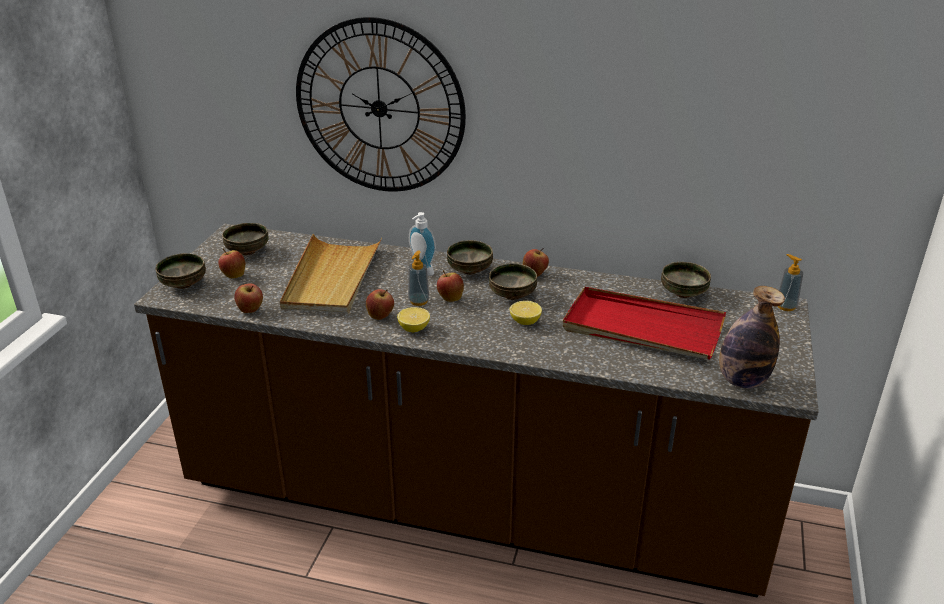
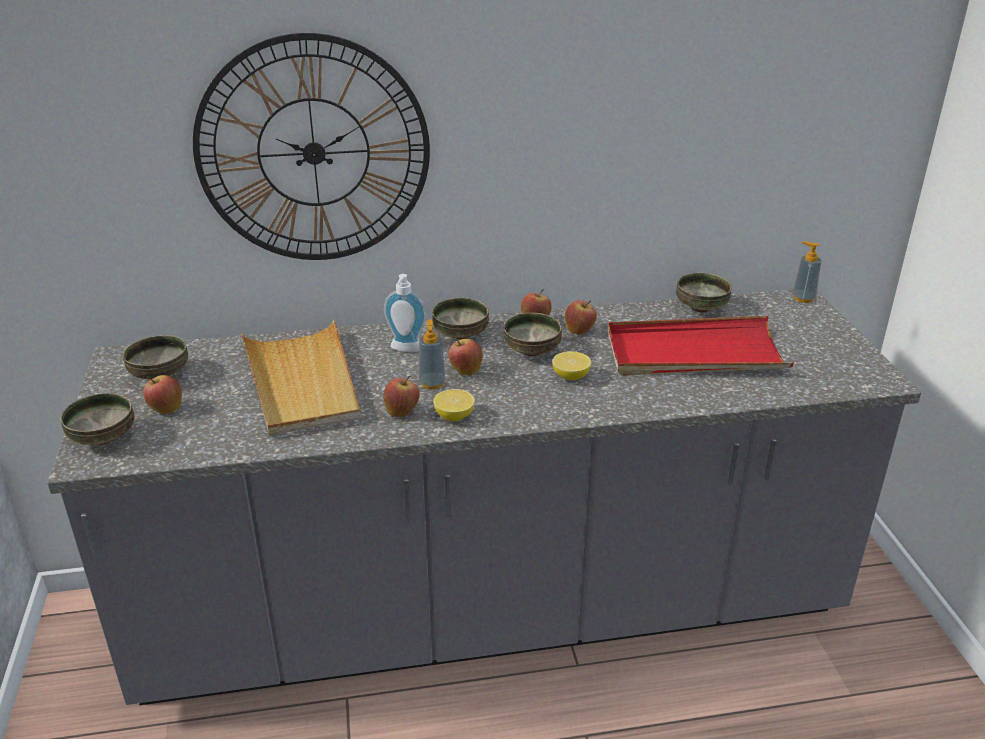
camera: 25 degrees left, 0 degrees up
brown counter [134,224,819,598] -> grey counter [47,289,921,705]
apple [235,284,263,313] -> apple moved to [564,300,597,335]
bottle [719,286,785,388] -> none

